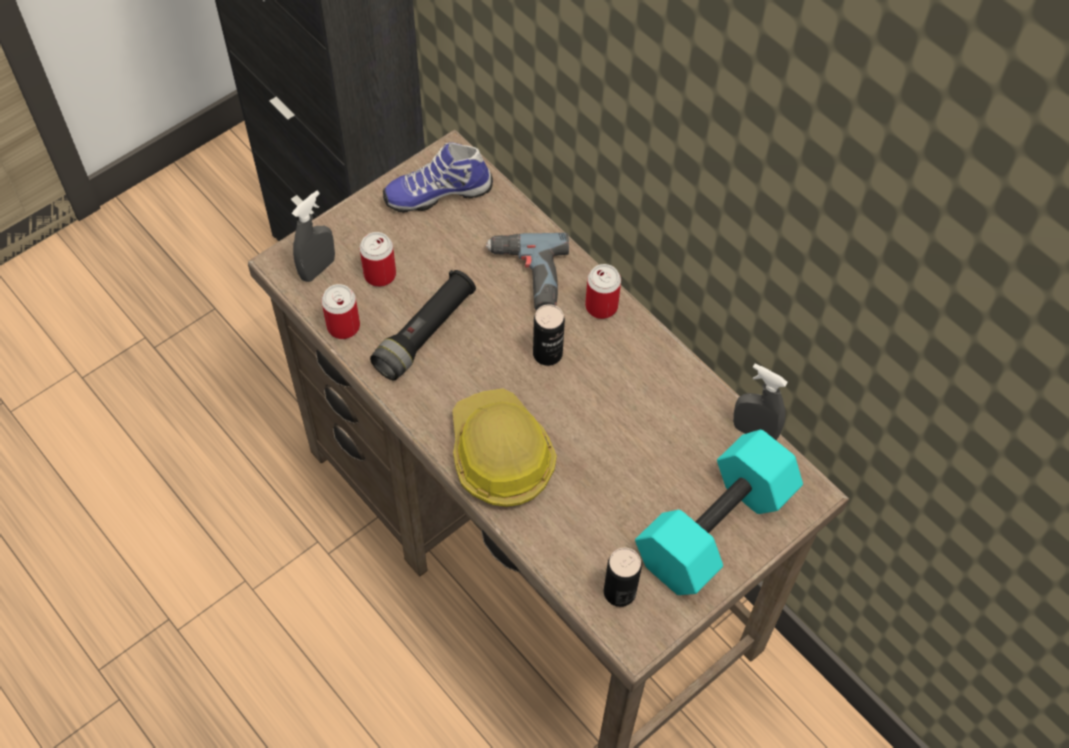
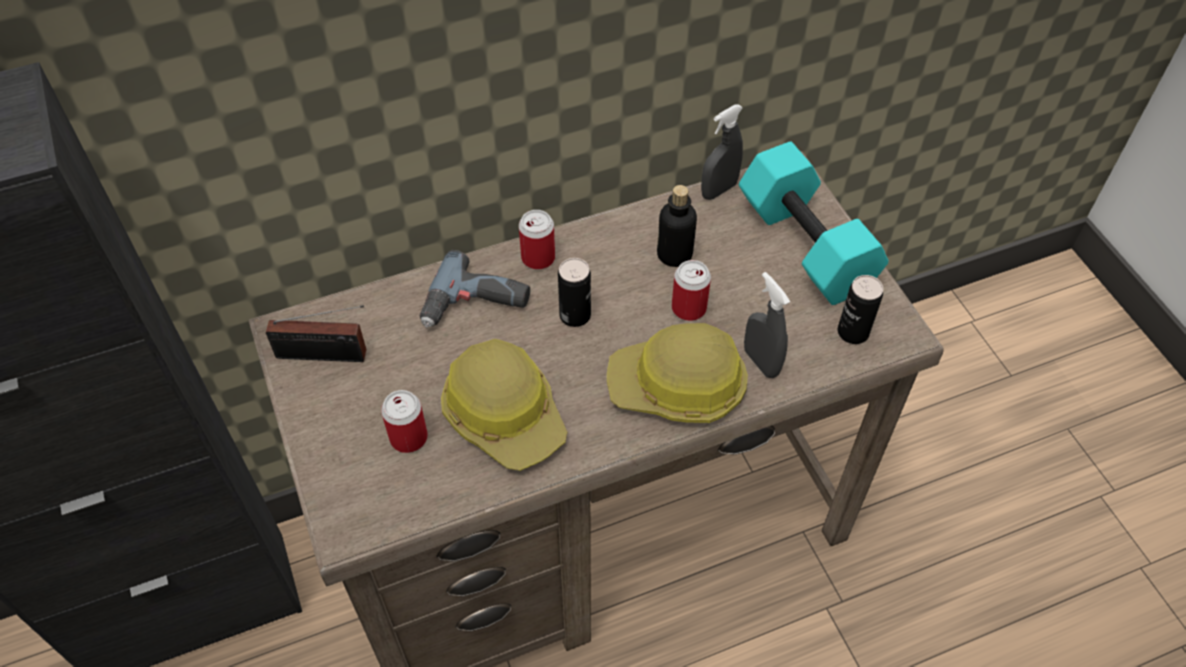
camera: 70 degrees left, 5 degrees down
grey spray bottle [292,190,335,282] -> grey spray bottle moved to [744,272,790,378]
can [321,284,360,339] -> can moved to [672,260,711,321]
black flashlight [370,270,476,381] -> hard hat [441,339,567,471]
shoe [383,142,493,213] -> radio [266,305,366,362]
none -> bottle [657,185,697,267]

